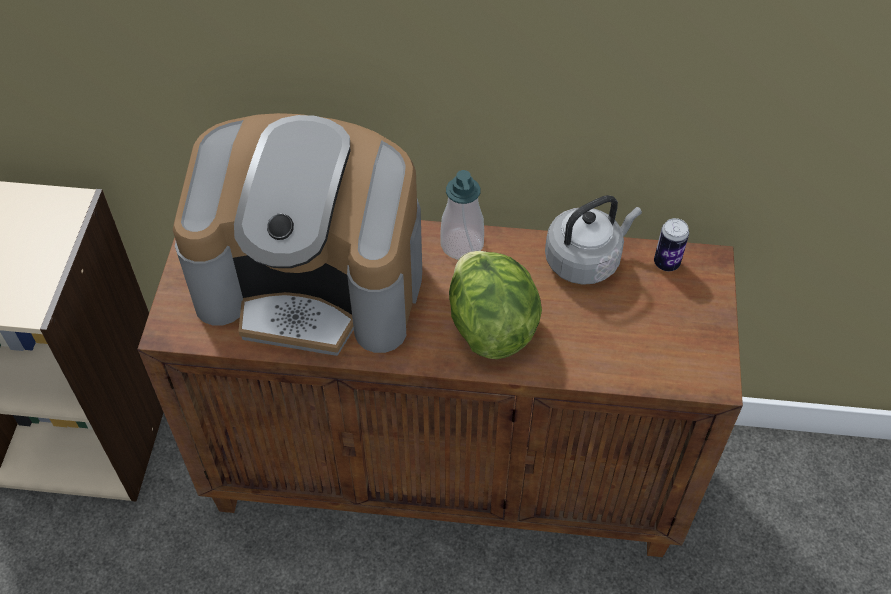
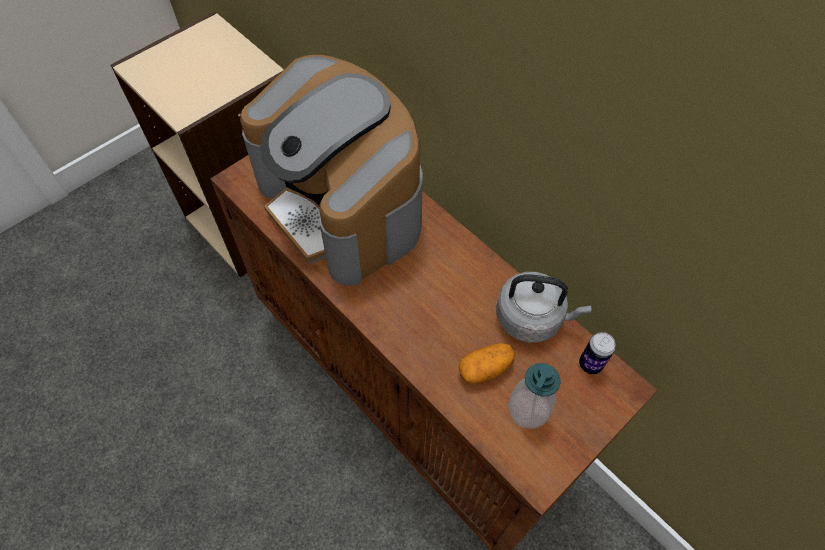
camera: 40 degrees right, 5 degrees up
soap dispenser [440,170,484,260] -> soap dispenser moved to [508,363,561,429]
lettuce [449,251,542,359] -> none
none -> potato [458,343,515,384]

